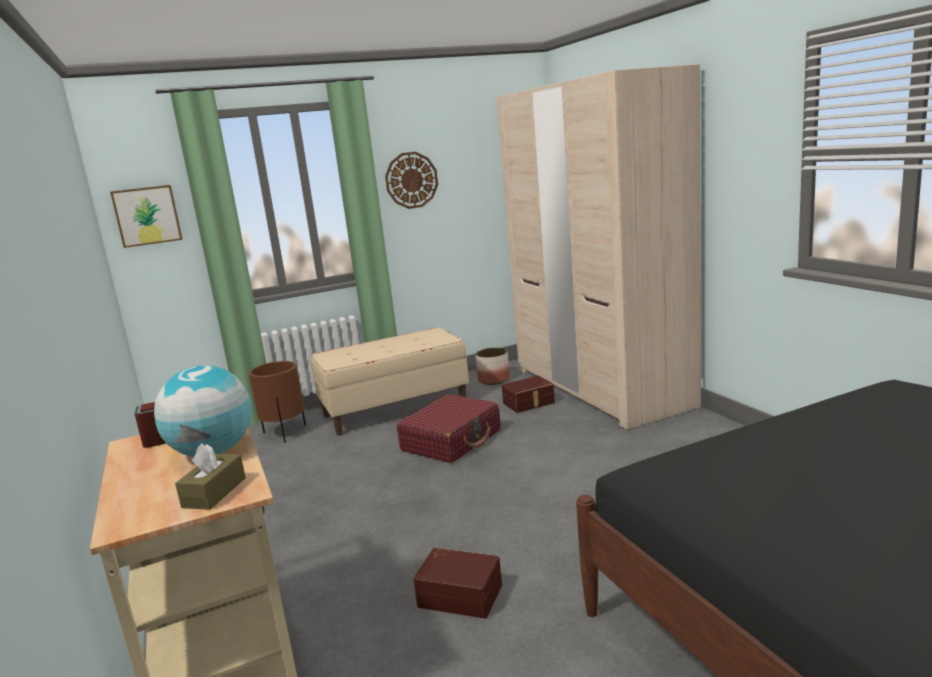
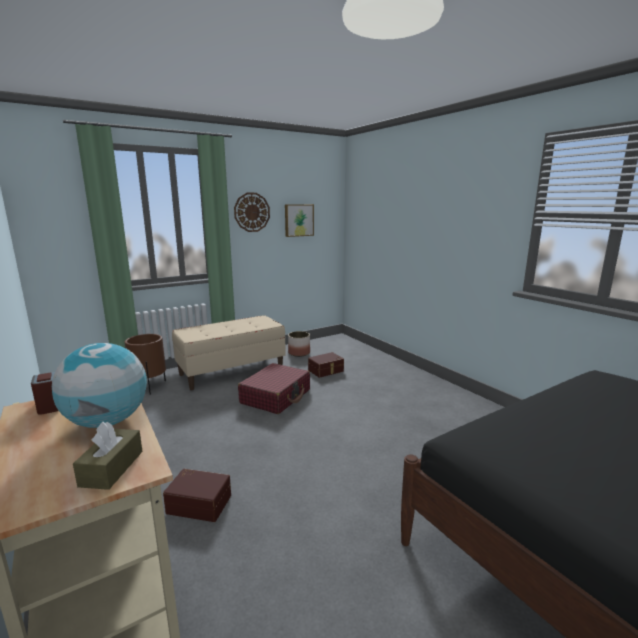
camera: 10 degrees left, 0 degrees up
picture [110,185,183,248] -> picture moved to [285,204,314,237]
brown storage box [413,548,502,619] -> brown storage box moved to [163,469,231,522]
beige wardrobe [496,64,701,429] -> none

